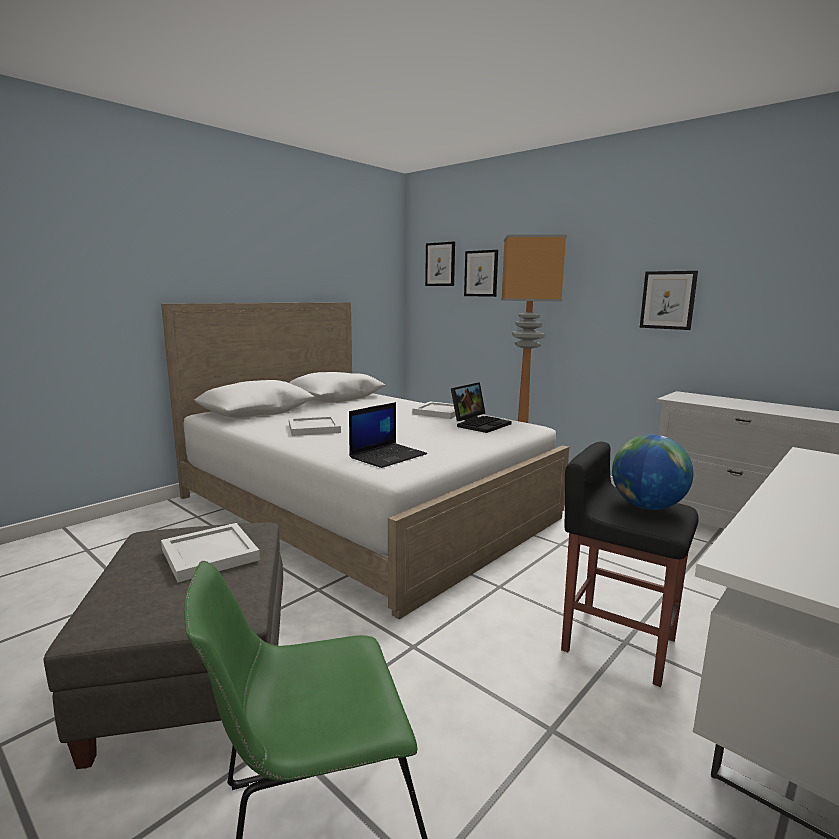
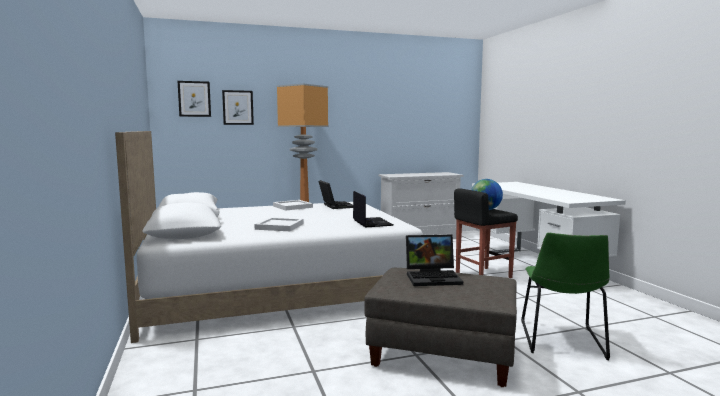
camera: 60 degrees left, 5 degrees down
white tray [161,523,260,582] -> laptop [406,235,463,286]
picture [640,271,698,330] -> none

